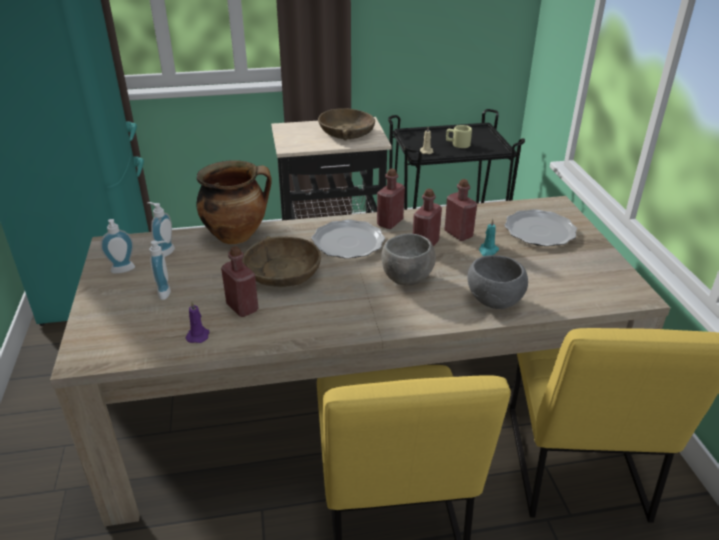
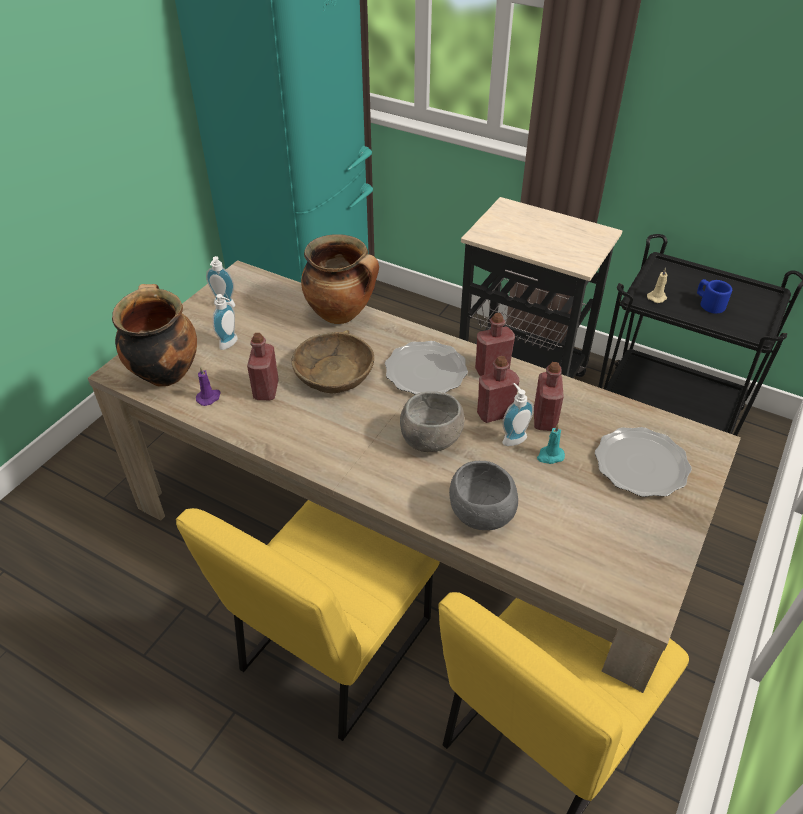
camera: 40 degrees right, 10 degrees up
soap dispenser [147,202,175,257] -> soap dispenser moved to [502,383,534,446]
brown bowl [318,108,375,140] -> none
beige mug [446,125,472,148] -> blue mug [697,279,732,314]
none -> cooking pot [112,284,197,387]

